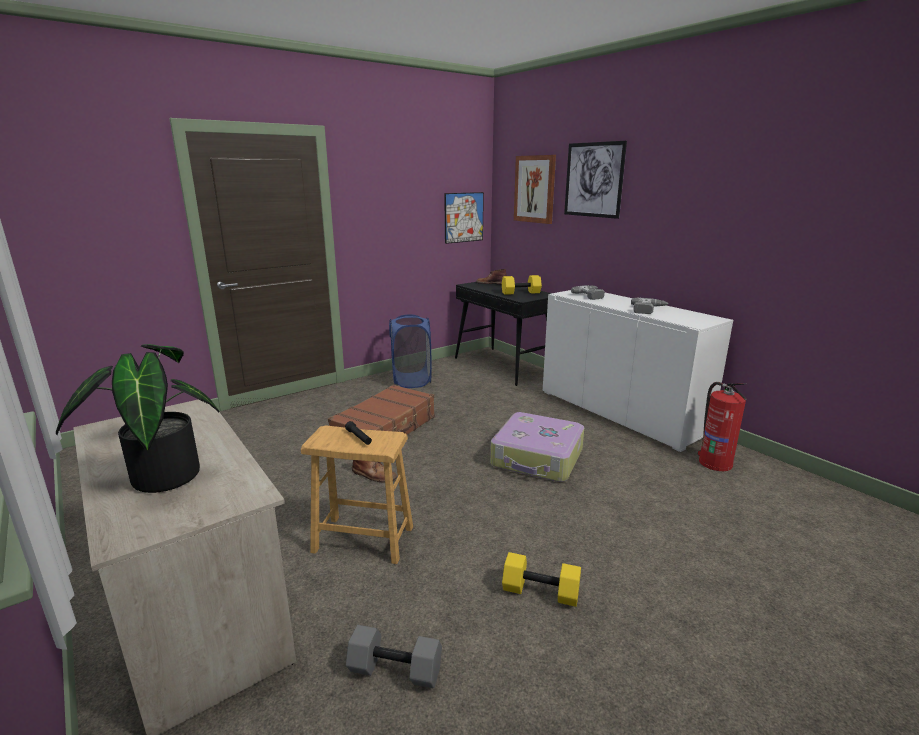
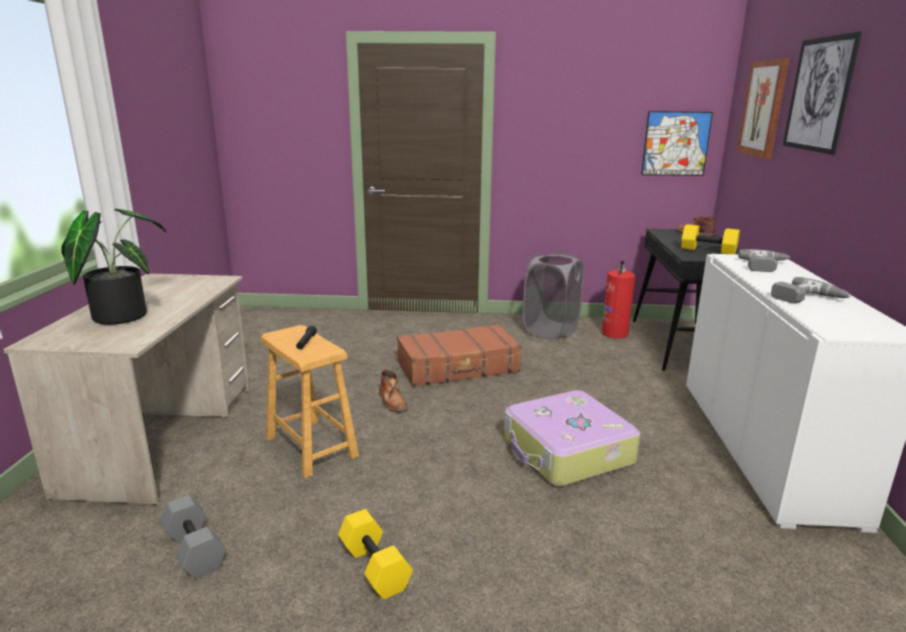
camera: 40 degrees right, 0 degrees up
blue laundry basket [389,314,432,388] -> grey laundry basket [523,253,584,340]
fire extinguisher [698,382,747,471] -> fire extinguisher moved to [601,261,635,339]

